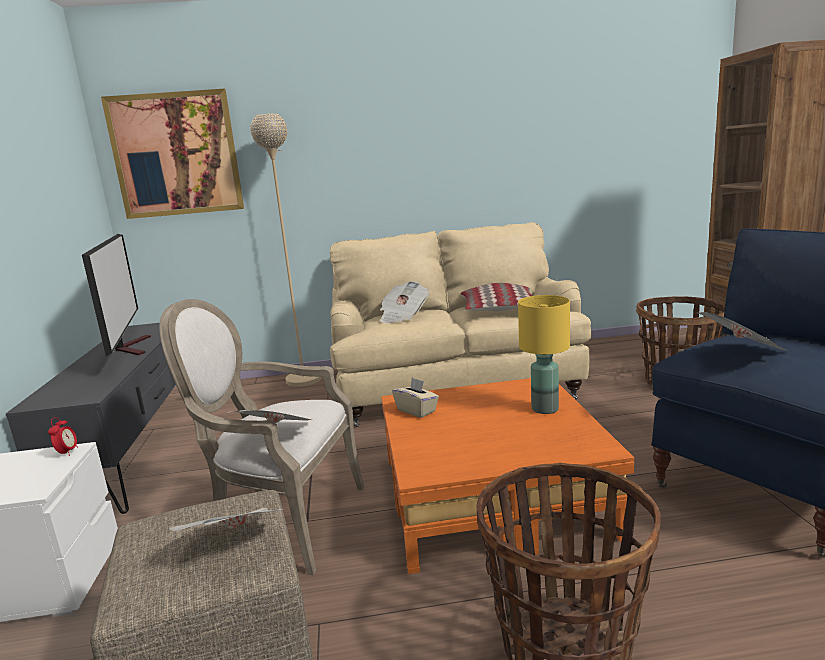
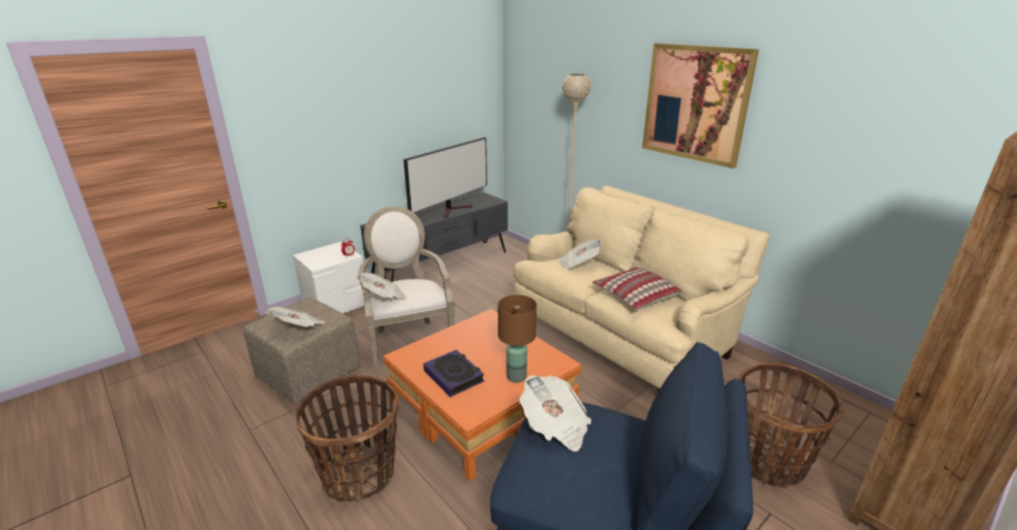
camera: 55 degrees right, 10 degrees up
picture [101,89,244,219] -> picture moved to [642,43,759,168]
beige tissue box [392,378,439,418] -> none
yellow table lamp [518,295,570,414] -> brown table lamp [498,295,537,383]
none -> book [423,350,485,397]

